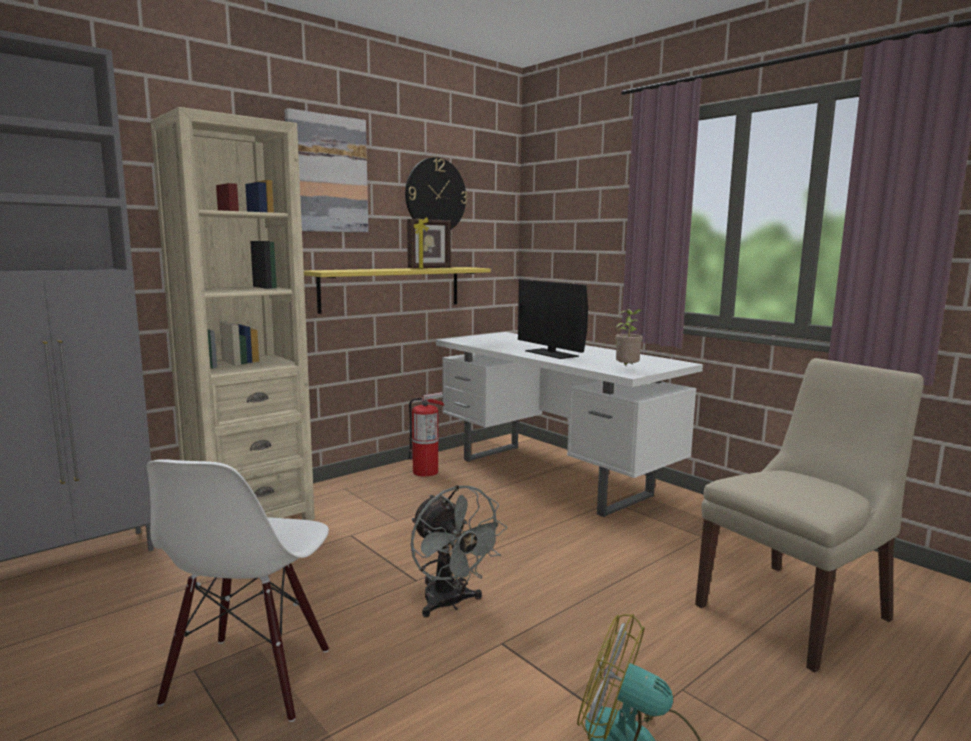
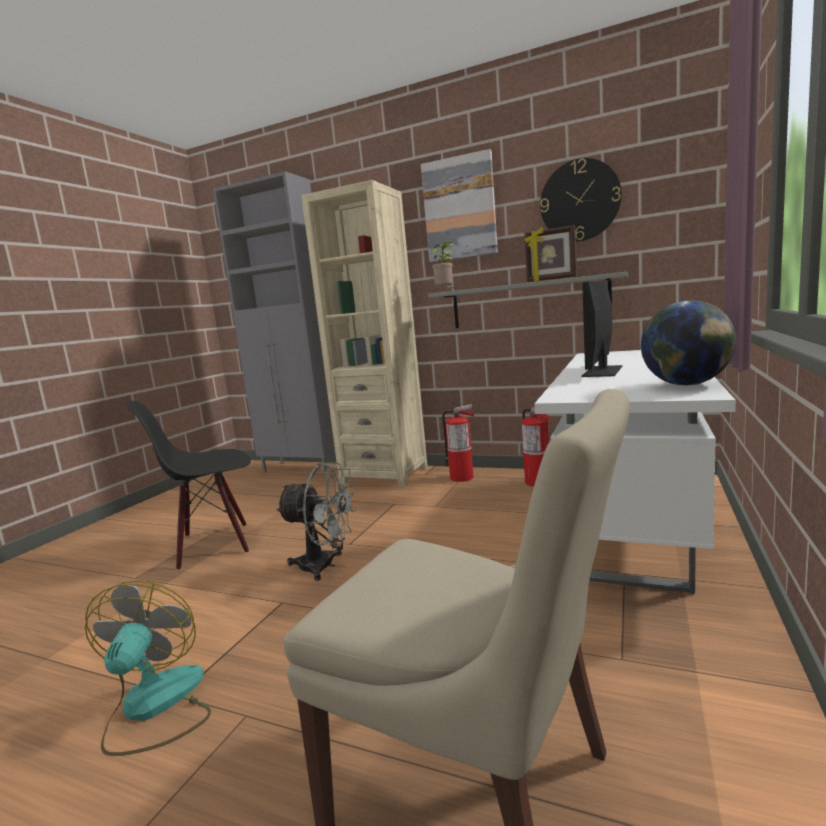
camera: 65 degrees right, 0 degrees up
white chair [146,459,329,722] -> black chair [125,401,251,569]
yellow shelf [304,267,491,314] -> grey shelf [428,272,628,328]
grey fan [411,485,507,617] -> grey fan turned 105 degrees counterclockwise [276,463,356,581]
potted plant [616,309,643,367] -> potted plant moved to [431,242,456,290]
none -> fire extinguisher [442,404,475,482]
none -> globe [641,300,736,386]

